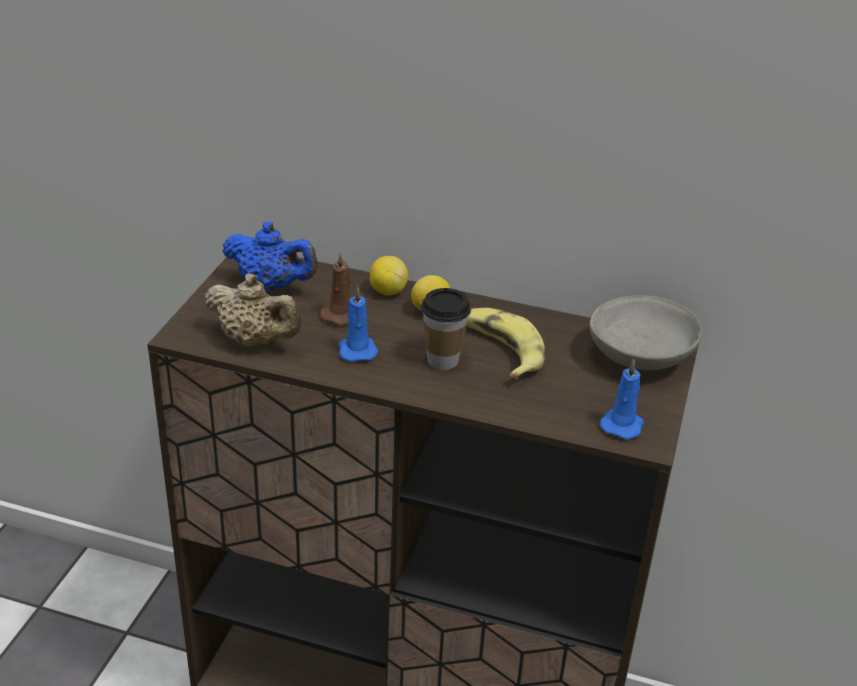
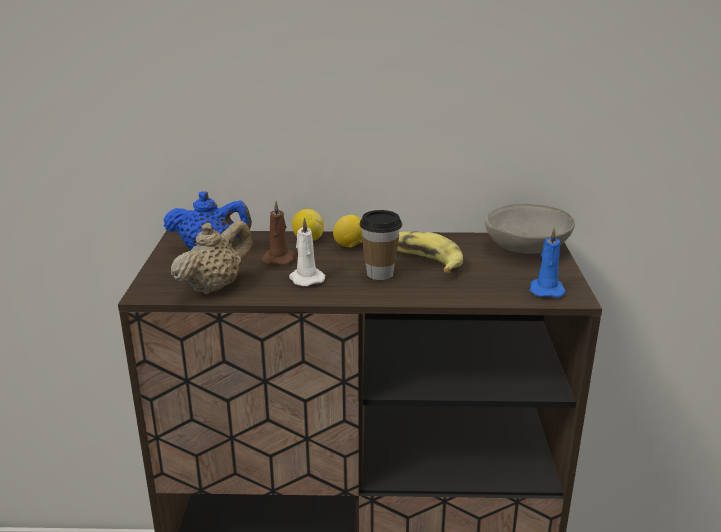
camera: 15 degrees left, 10 degrees down
beige teapot [204,274,302,347] -> beige teapot turned 60 degrees counterclockwise [171,220,253,294]
blue candle [338,286,378,362] -> white candle [289,217,325,286]

